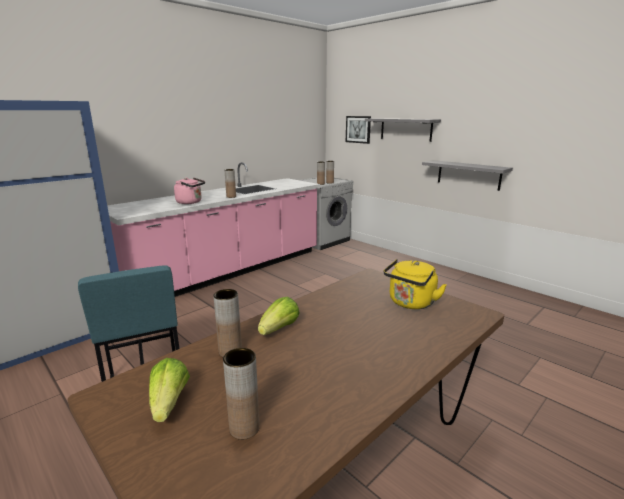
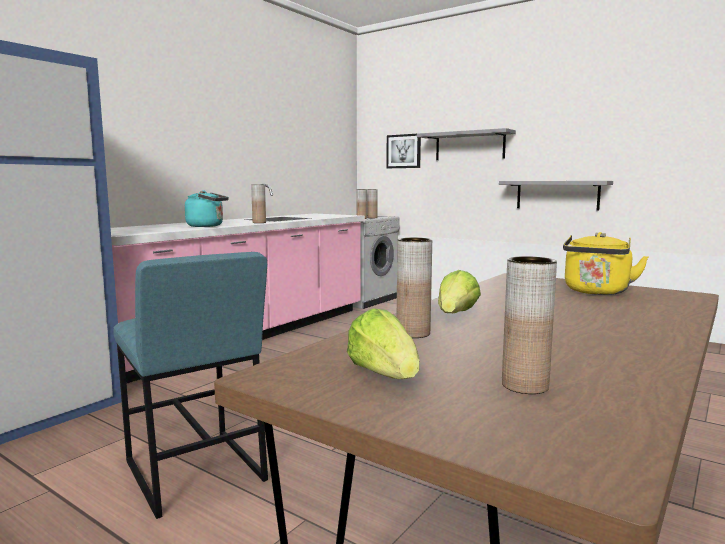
camera: 10 degrees left, 10 degrees down
pink kettle [174,177,205,204] -> turquoise kettle [185,190,229,227]

